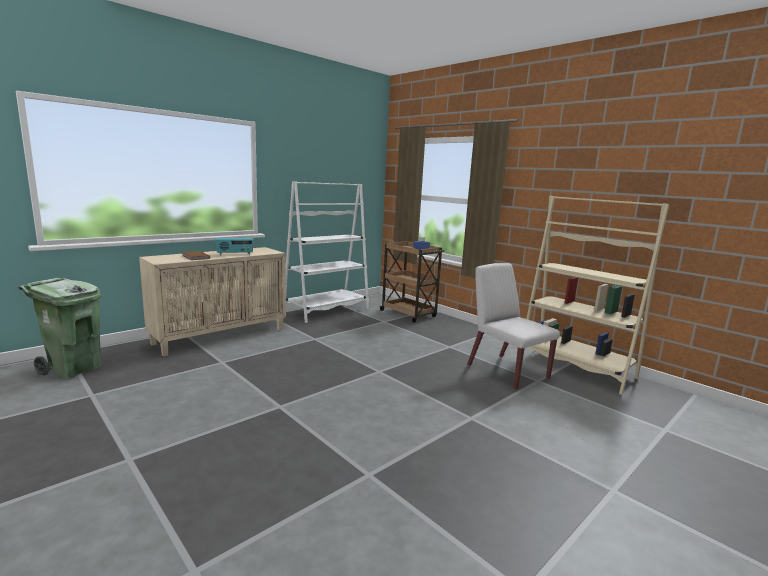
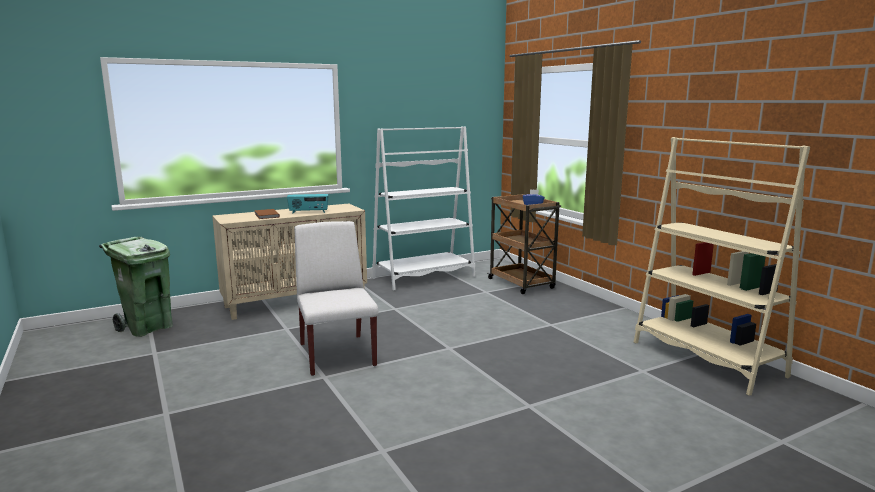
camera: 15 degrees right, 0 degrees up
white chair [467,263,560,390] -> white chair moved to [295,221,379,376]

